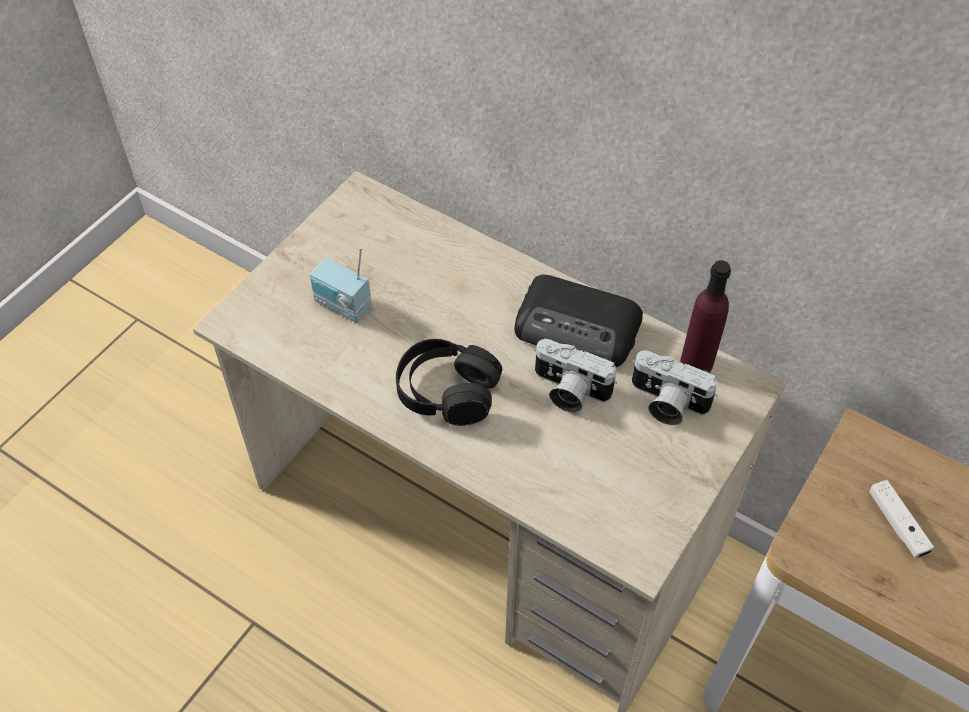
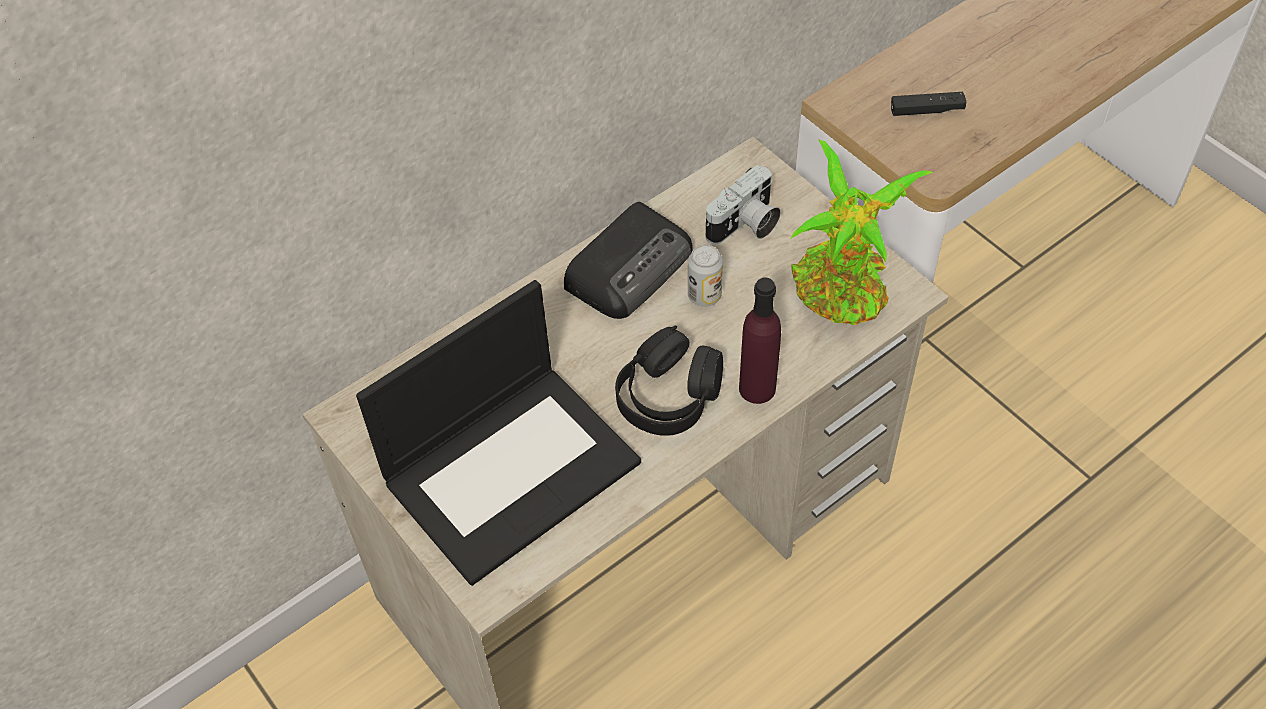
camera: 70 degrees left, 0 degrees up
radio [310,247,372,323] -> laptop [356,280,641,586]
camera [534,339,617,413] -> can [688,245,723,306]
purple bottle [680,260,731,372] -> purple bottle moved to [739,278,781,404]
white game controller [869,480,934,558] -> black game controller [891,92,966,116]
none -> potted plant [790,139,933,325]

